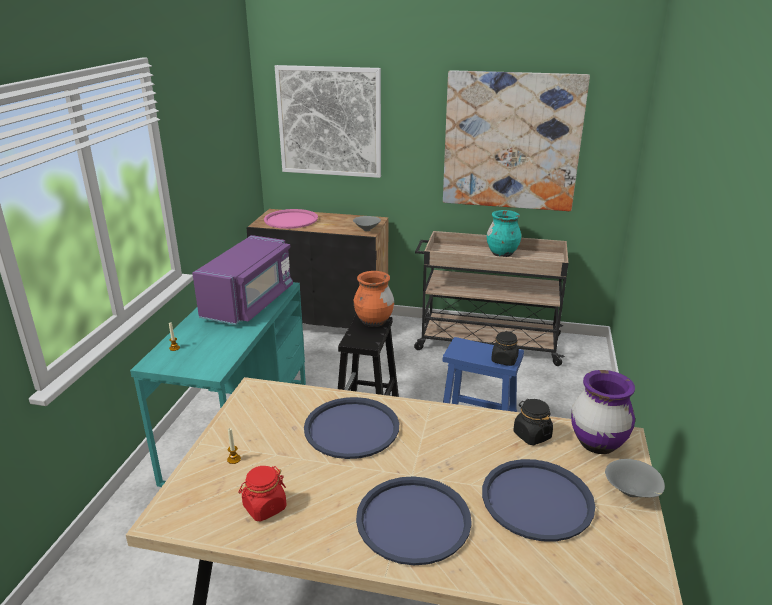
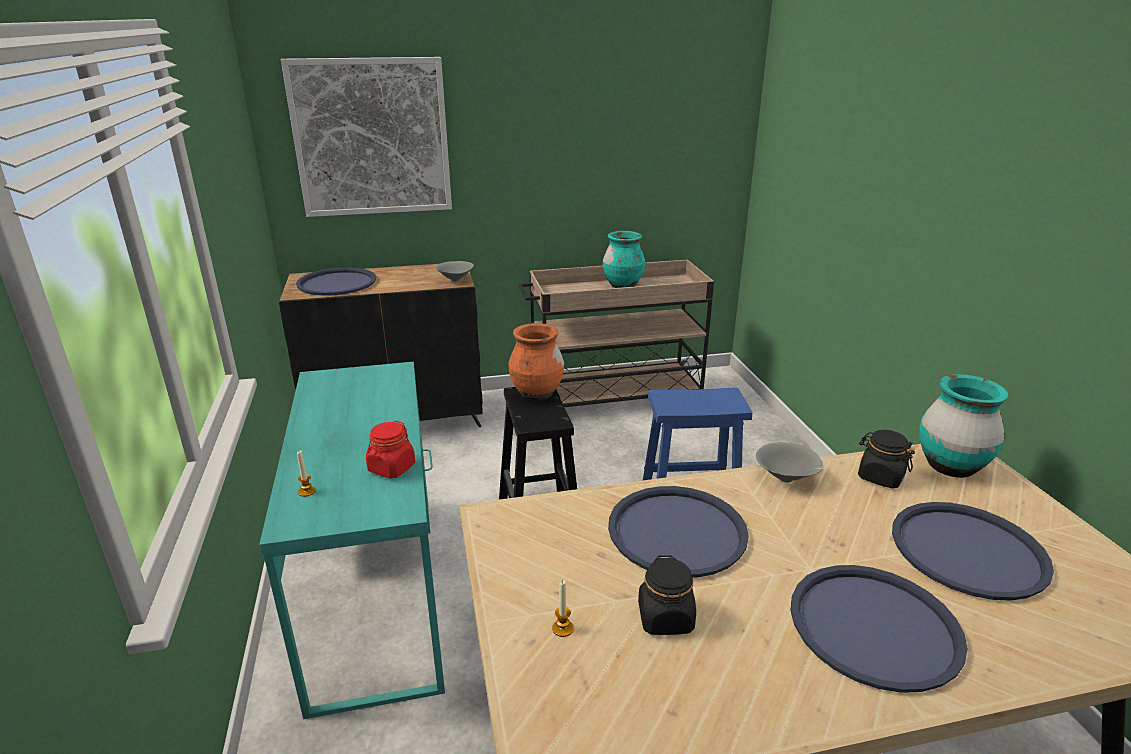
camera: 25 degrees left, 0 degrees up
purple microwave [192,235,293,325] -> none
red jar [239,466,287,521] -> red jar moved to [366,421,415,479]
pink tray [264,209,318,229] -> blue tray [296,267,376,296]
picture [443,70,590,211] -> none
black jar [491,331,519,366] -> black jar moved to [638,555,696,635]
purple vase [571,370,635,454] -> turquoise vase [919,374,1008,478]
grey bowl [605,459,665,498] -> grey bowl moved to [756,442,823,483]

